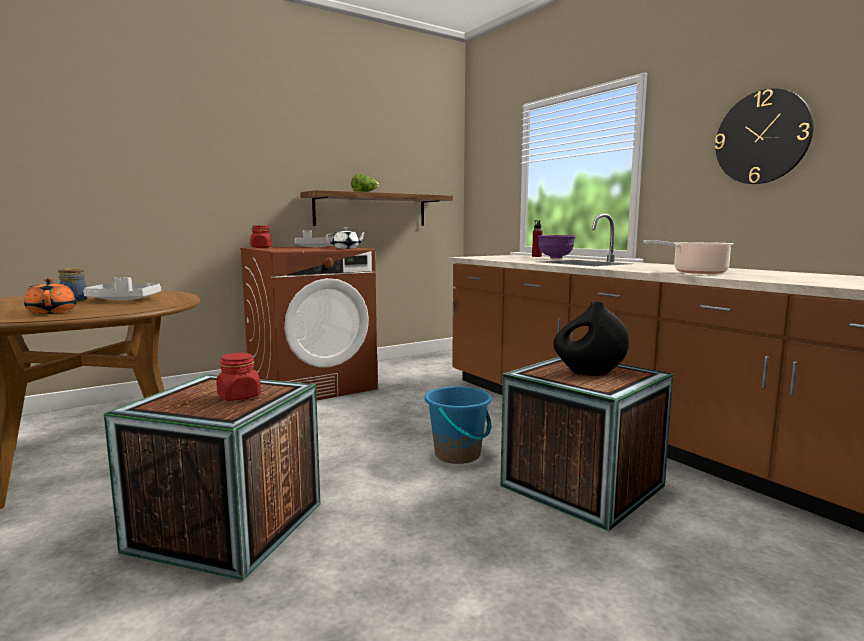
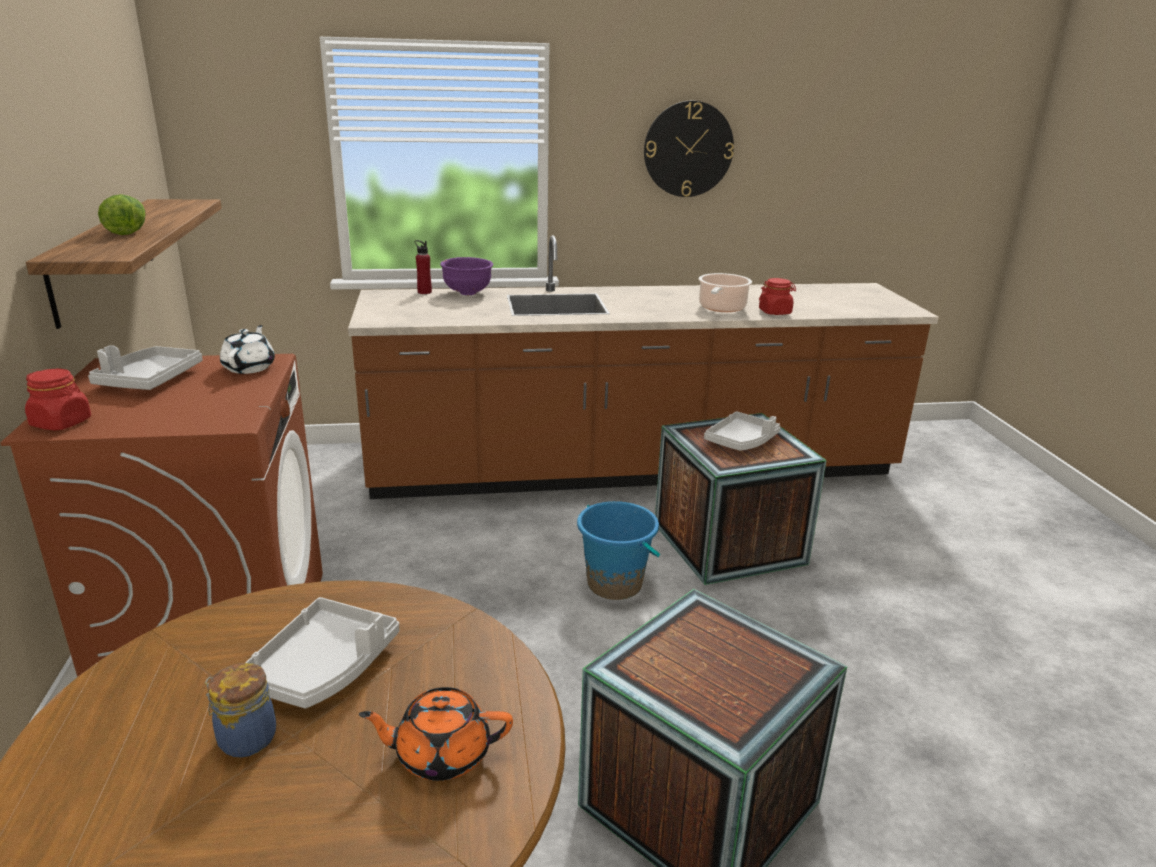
camera: 65 degrees left, 15 degrees up
red jar [217,353,261,401] -> red jar moved to [759,278,796,315]
black vase [554,302,629,376] -> grey tray [704,411,781,451]

